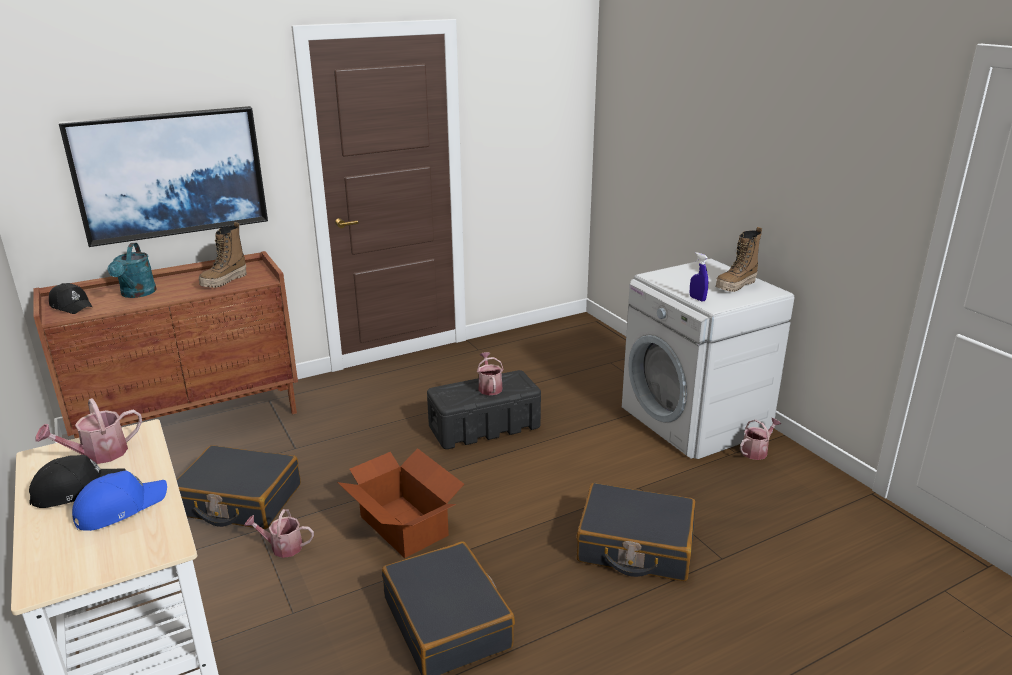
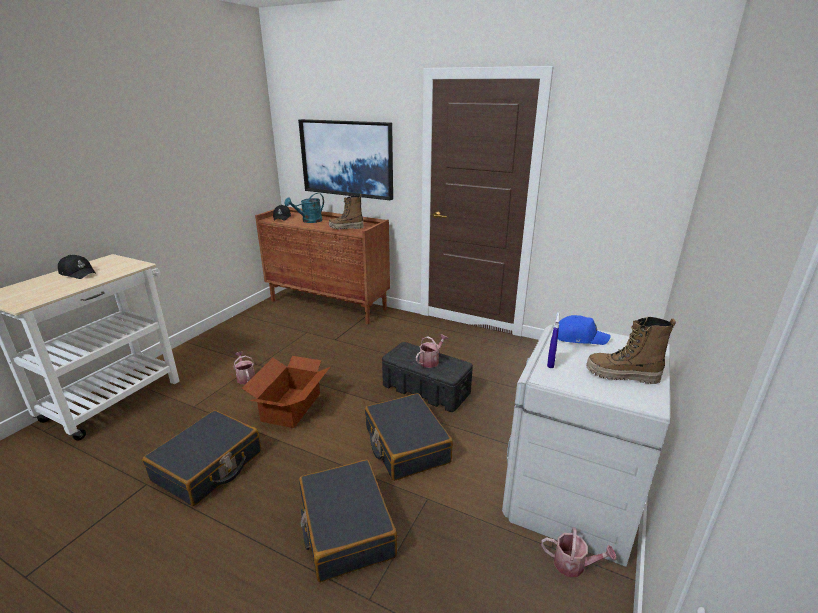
camera: 55 degrees right, 0 degrees up
watering can [35,398,142,464] -> none
blue cap [72,471,167,531] -> blue cap moved to [558,315,611,345]
black suitcase [176,445,301,529] -> black suitcase moved to [365,393,453,481]

